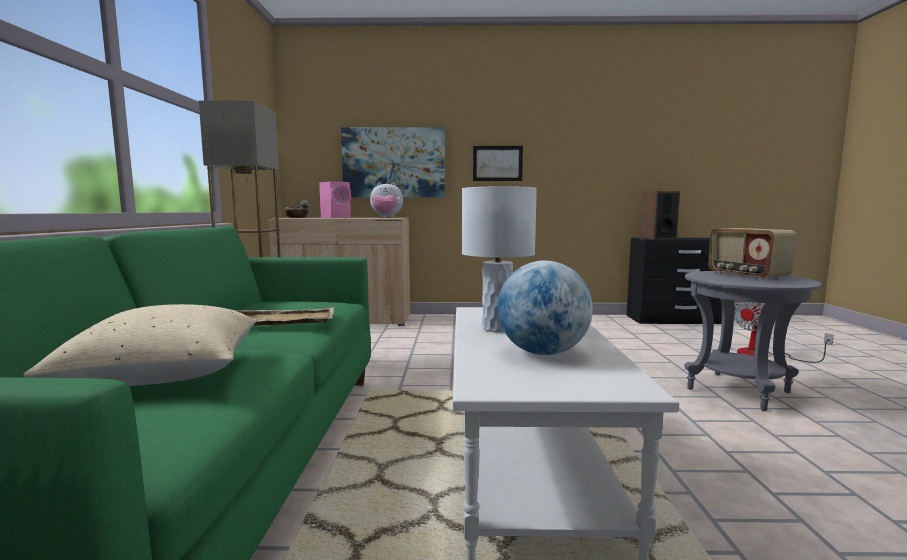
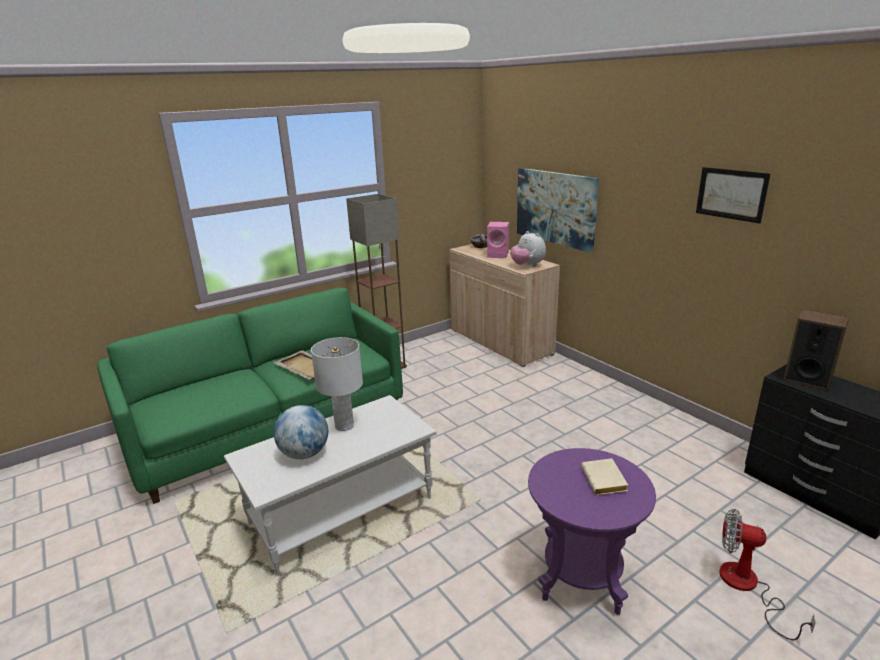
camera: 55 degrees right, 15 degrees up
beige pillow [23,304,257,386] -> none
picture [473,146,523,181] -> picture moved to [696,167,770,224]
grey side table [684,271,821,411] -> purple side table [528,448,656,615]
radio [708,228,797,280] -> beige book [581,458,628,495]

